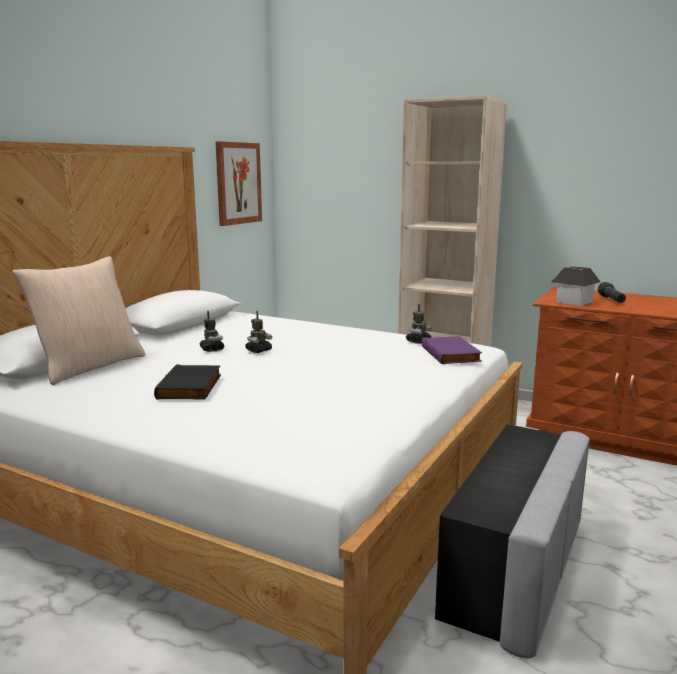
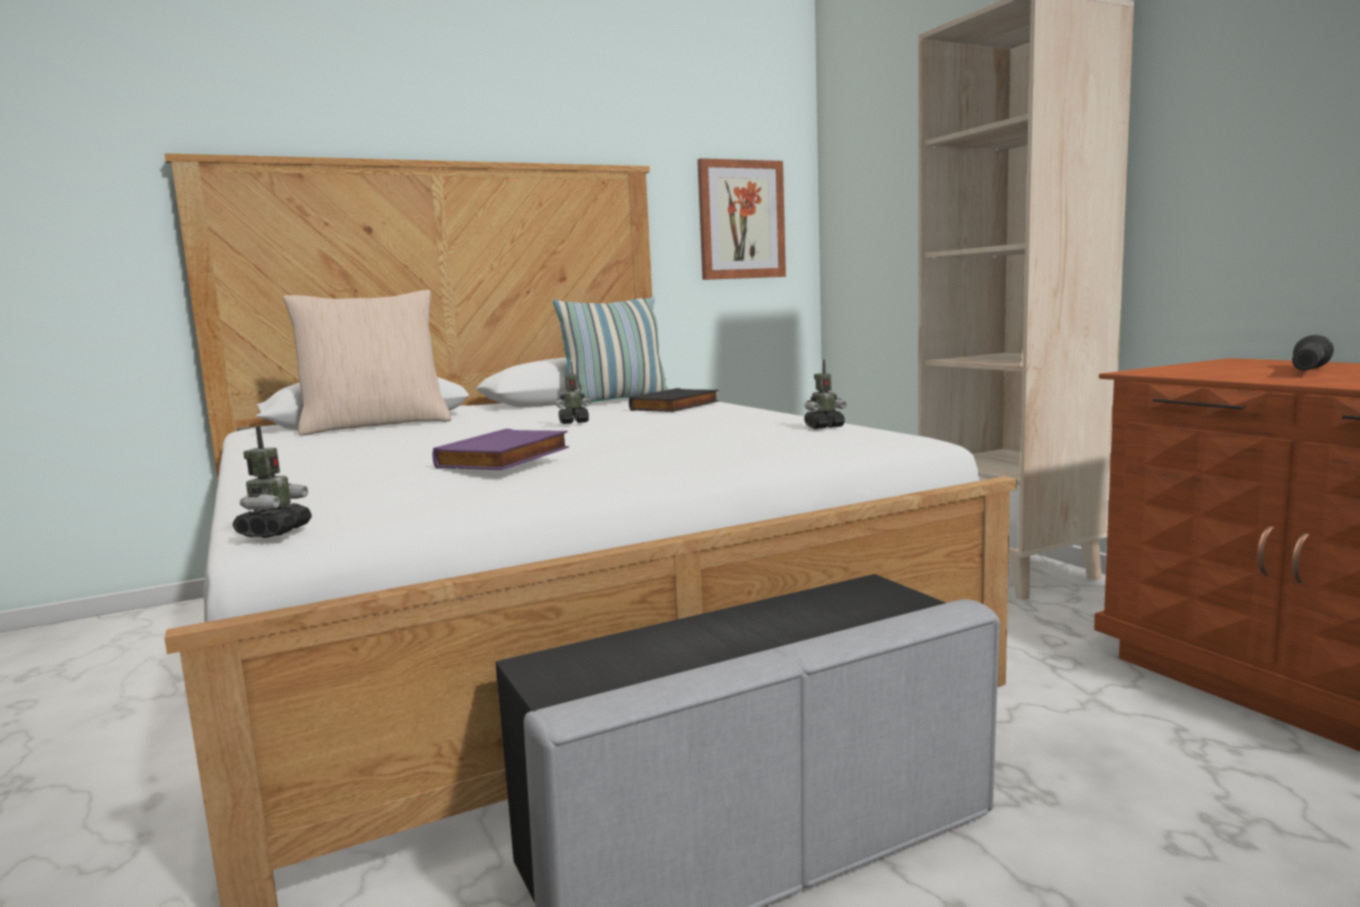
camera: 35 degrees right, 5 degrees down
black book [154,364,221,400] -> black book moved to [629,388,719,412]
toy robot [199,311,225,352] -> toy robot moved to [233,426,312,538]
purple book [422,336,482,364] -> purple book moved to [432,429,569,470]
toy house [552,266,601,306] -> none
none -> pillow [553,296,669,404]

